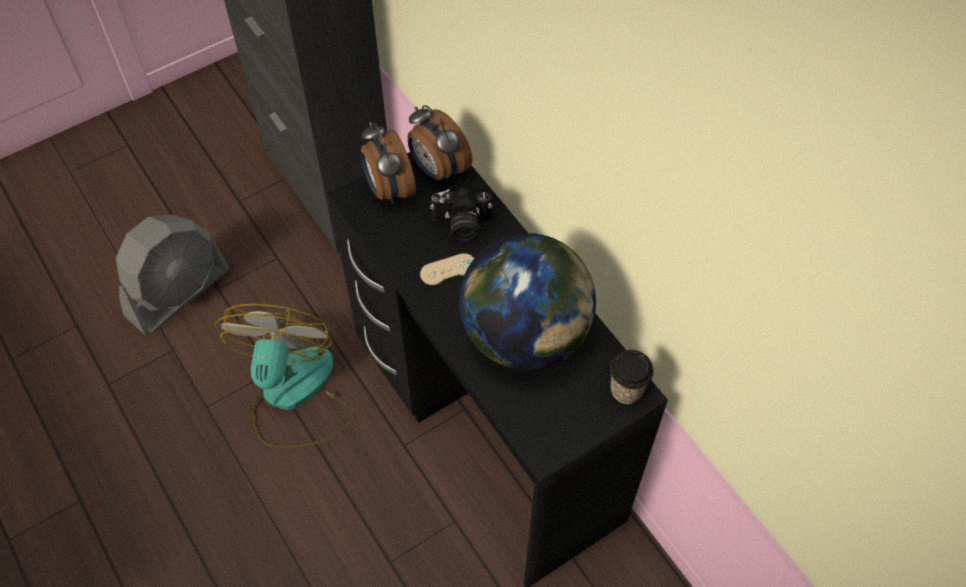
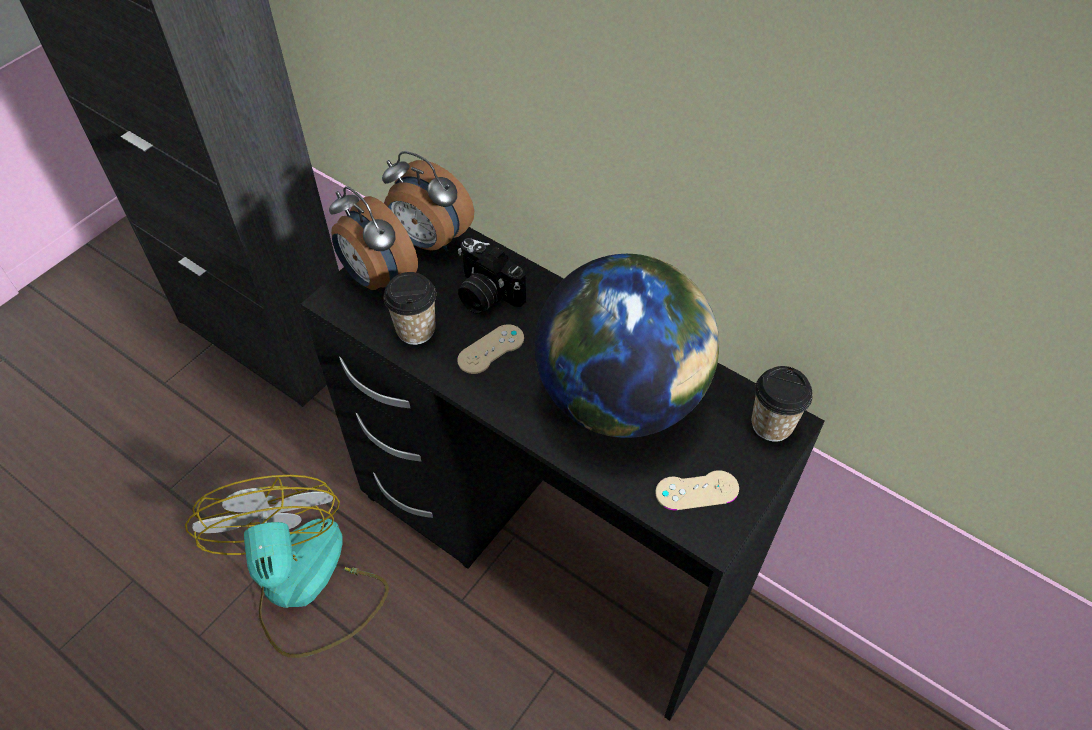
camera: 20 degrees left, 5 degrees down
grey fan [116,214,230,336] -> none
camera [430,188,493,241] -> camera turned 60 degrees clockwise [458,238,526,314]
none -> cup [384,272,436,345]
none -> beige game controller [655,470,739,510]

